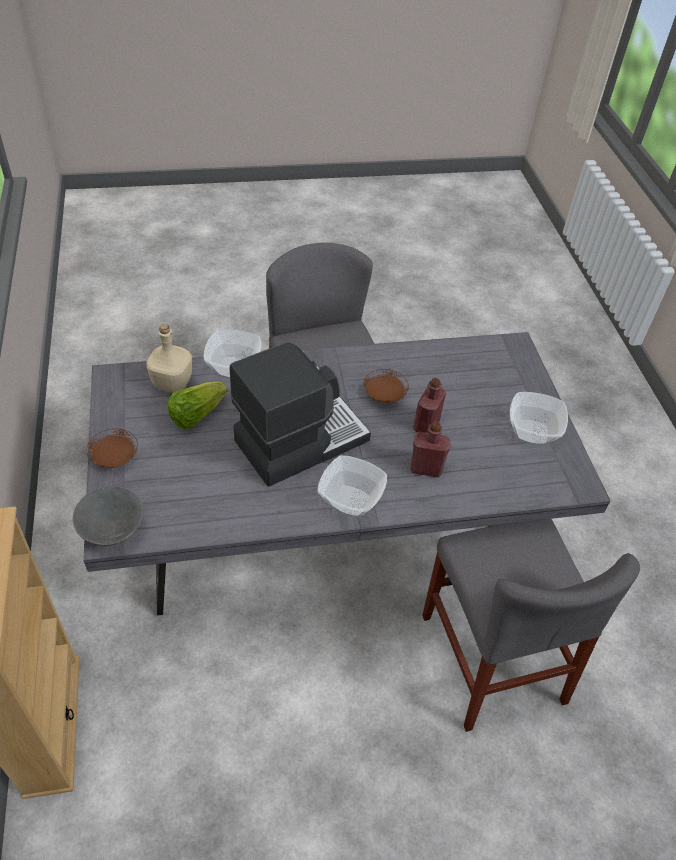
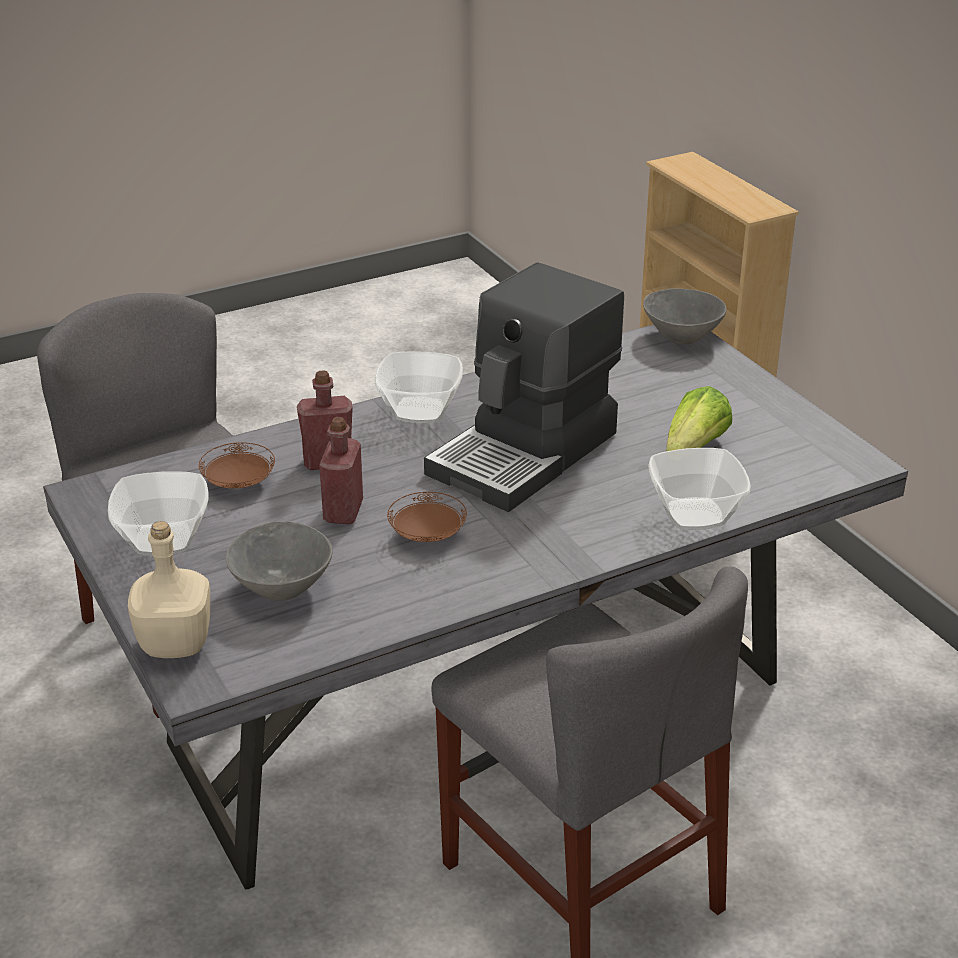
camera: 165 degrees right, 15 degrees down
brown plate [87,428,138,468] -> brown plate moved to [199,442,275,488]
beige bottle [146,324,192,393] -> beige bottle moved to [128,521,210,658]
none -> grey bowl [226,522,332,601]

